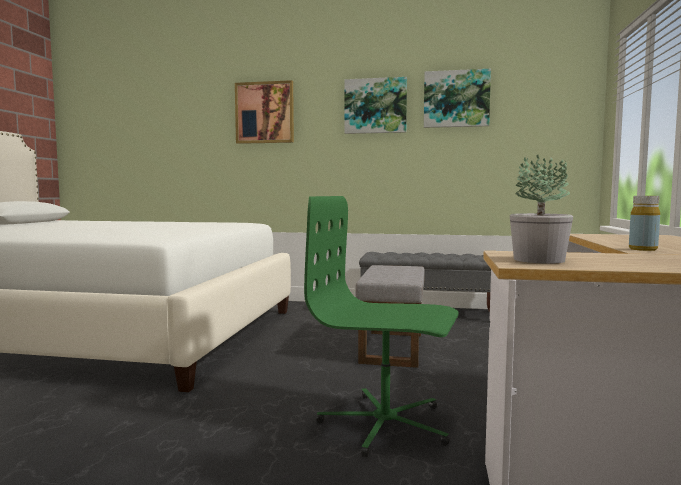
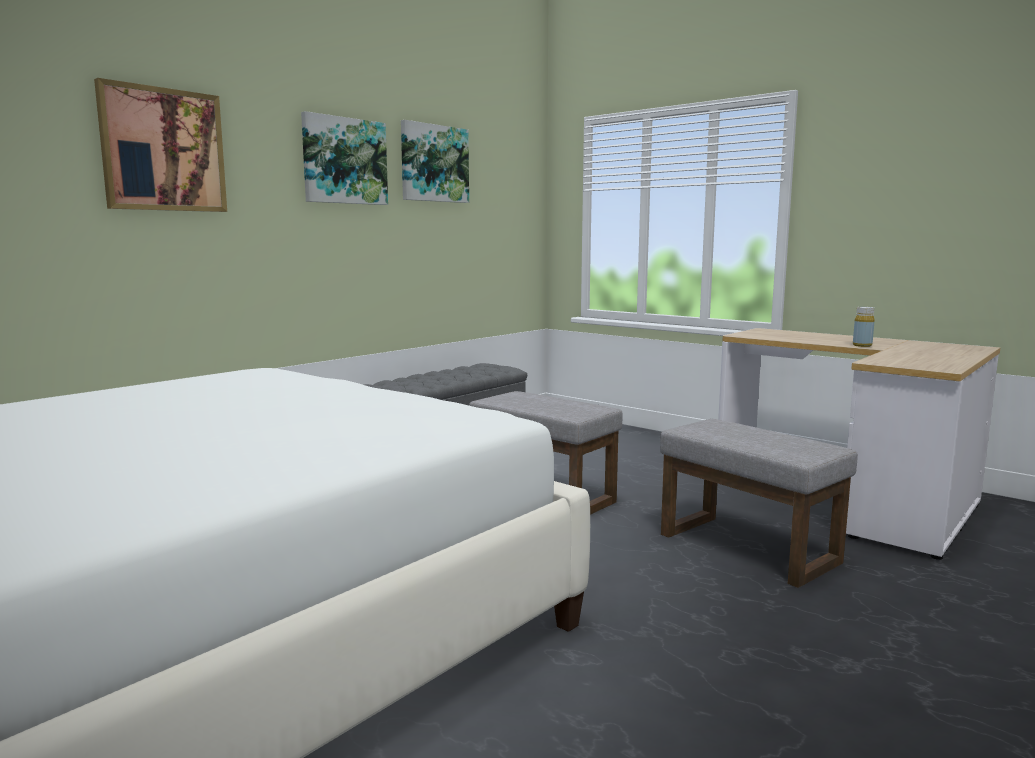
camera: 60 degrees left, 5 degrees up
green office chair [304,196,458,458] -> grey ottoman [660,419,858,588]
potted plant [510,155,573,264] -> none

